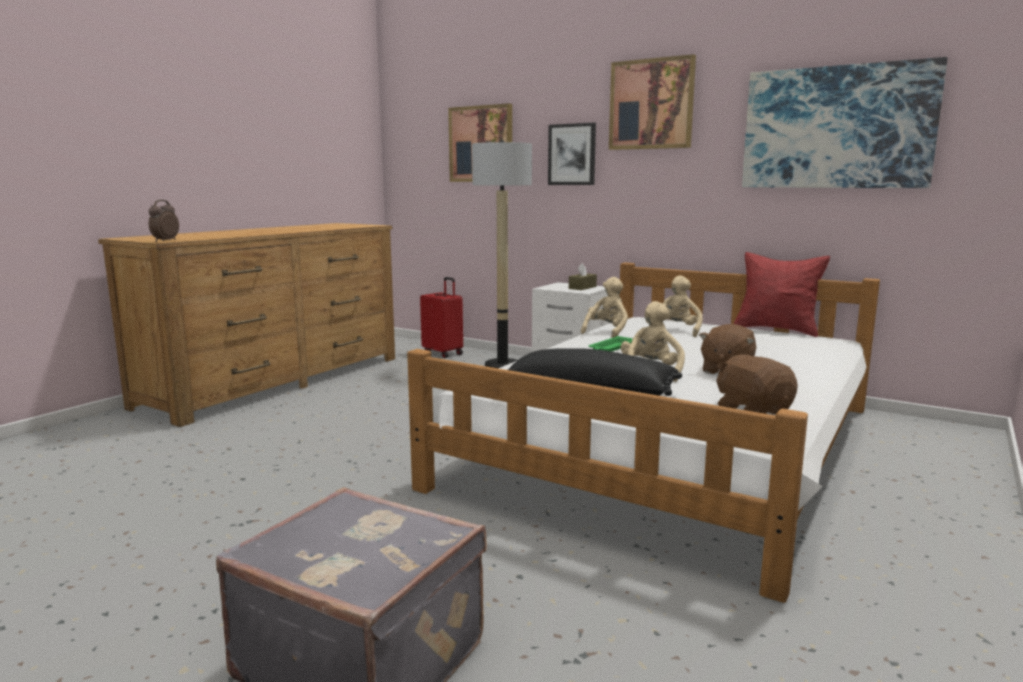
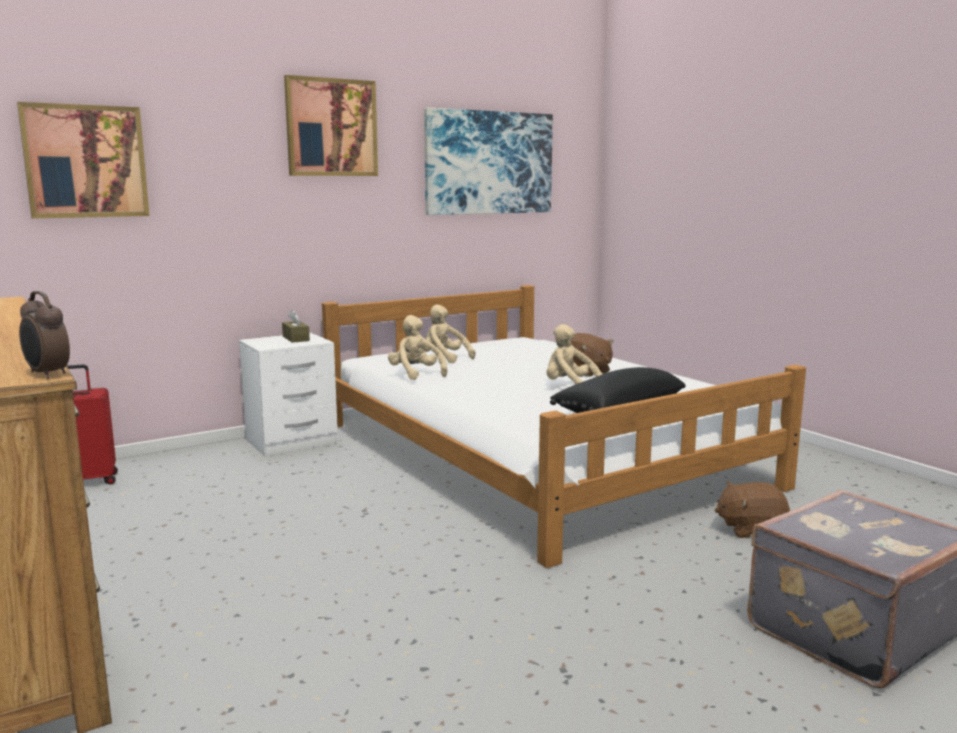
camera: 65 degrees left, 0 degrees up
floor lamp [472,140,532,368] -> none
picture [548,123,596,185] -> none
green tray [589,336,633,352] -> none
brown plush toy [716,354,798,414] -> brown plush toy moved to [715,482,790,538]
red pillow [733,252,830,337] -> none

